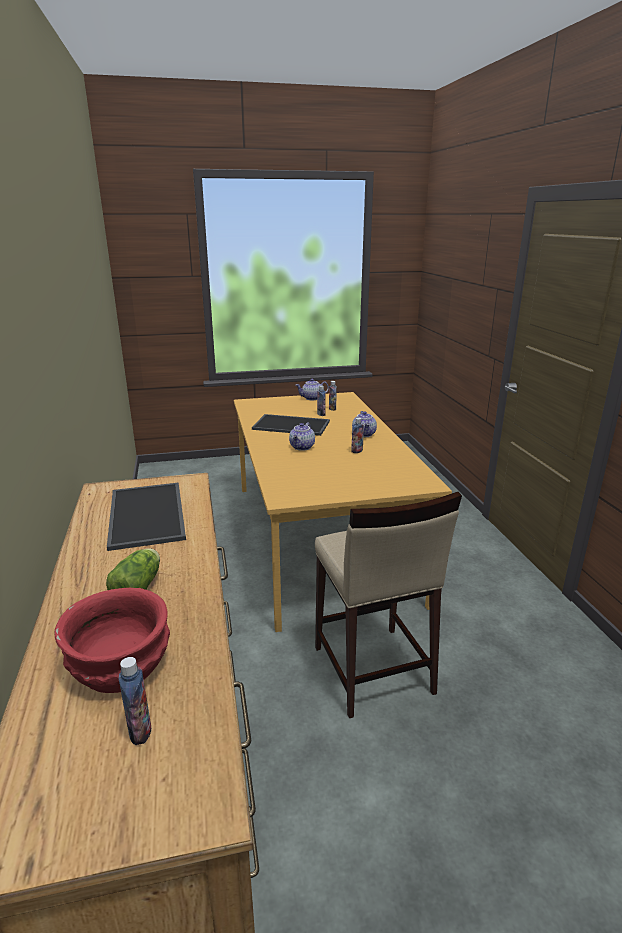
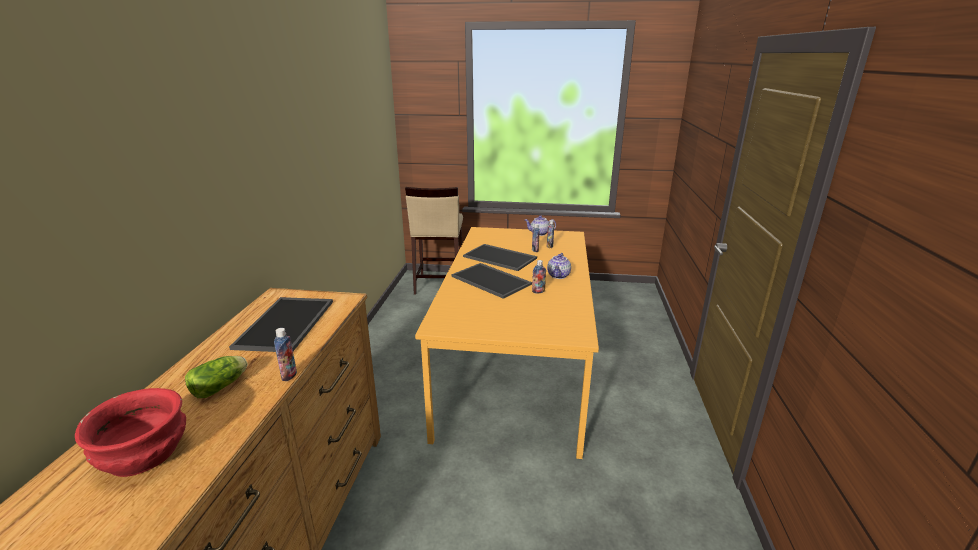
camera: 20 degrees right, 0 degrees up
bottle [119,657,151,745] -> bottle moved to [274,328,297,381]
teapot [289,422,315,451] -> tray [451,263,532,299]
beige stool [315,492,462,718] -> beige stool moved to [405,187,463,295]

